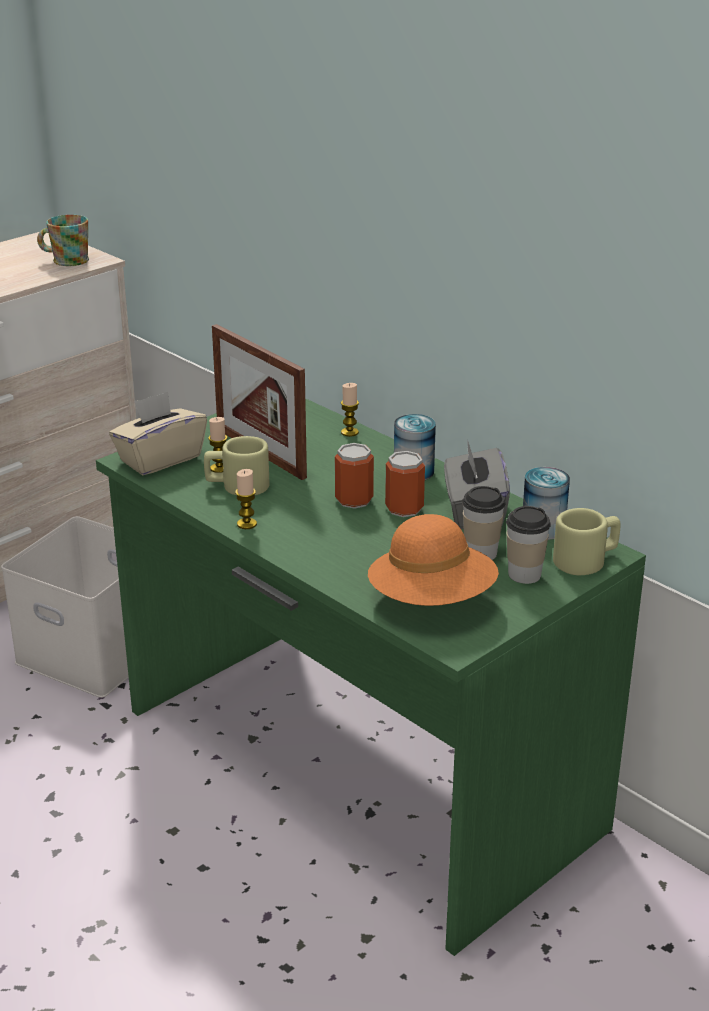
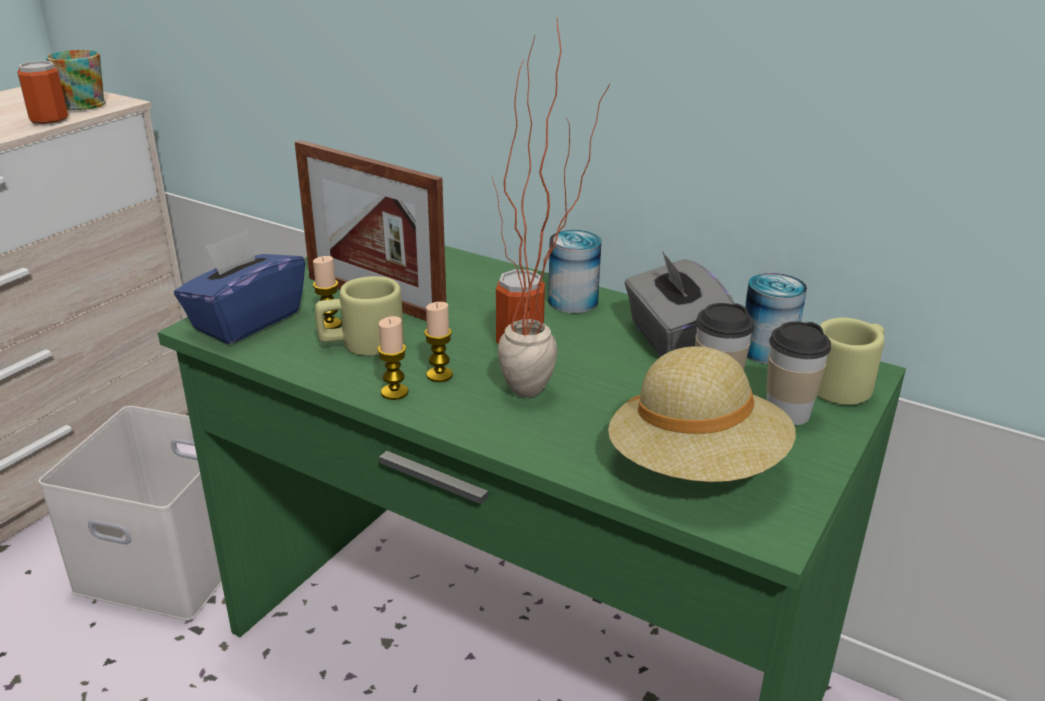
camera: 15 degrees left, 0 degrees up
beige tissue box [109,391,207,476] -> blue tissue box [174,230,306,345]
candle [341,383,359,437] -> candle moved to [424,302,453,382]
orange hat [368,514,499,606] -> beige hat [608,347,796,482]
can [385,451,425,517] -> can moved to [17,61,68,126]
none -> potted plant [492,17,610,398]

